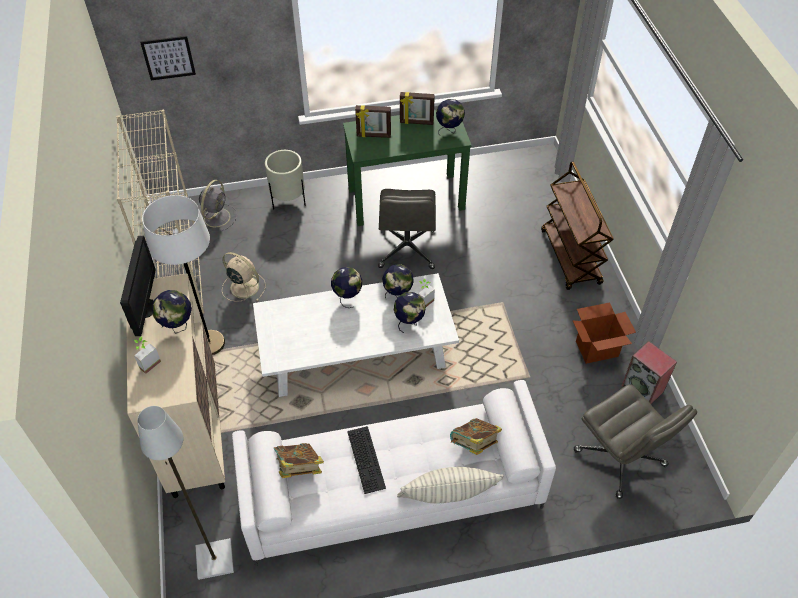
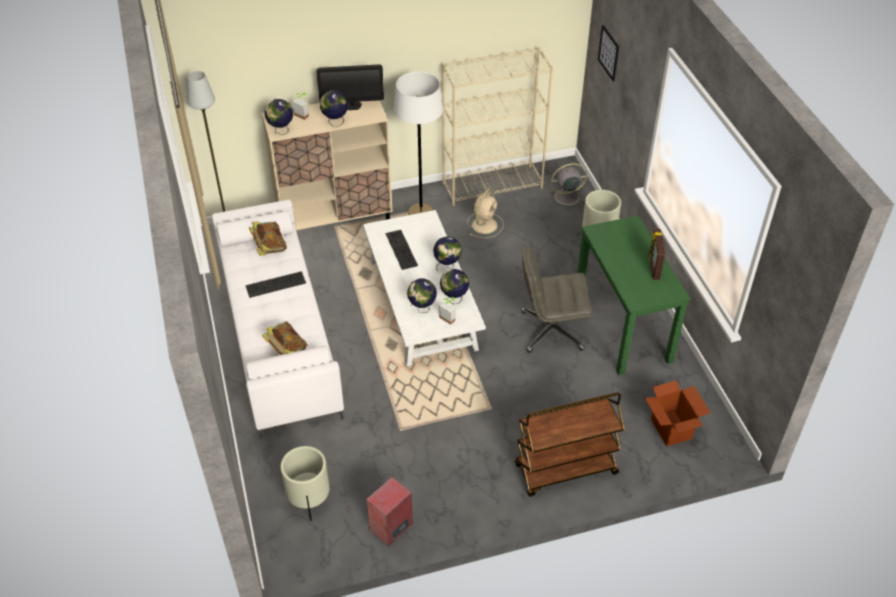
camera: 85 degrees right, 5 degrees down
grey fan [199,180,237,232] -> grey fan turned 150 degrees clockwise [548,163,587,210]
picture frame [355,105,391,138] -> none
pillow [397,467,503,503] -> none
globe [436,99,465,135] -> globe moved to [264,99,293,135]
cardboard box [573,302,636,364] -> cardboard box moved to [645,380,711,446]
grey office chair [574,384,697,499] -> beige planter [281,446,330,521]
none -> keyboard [385,230,418,270]

